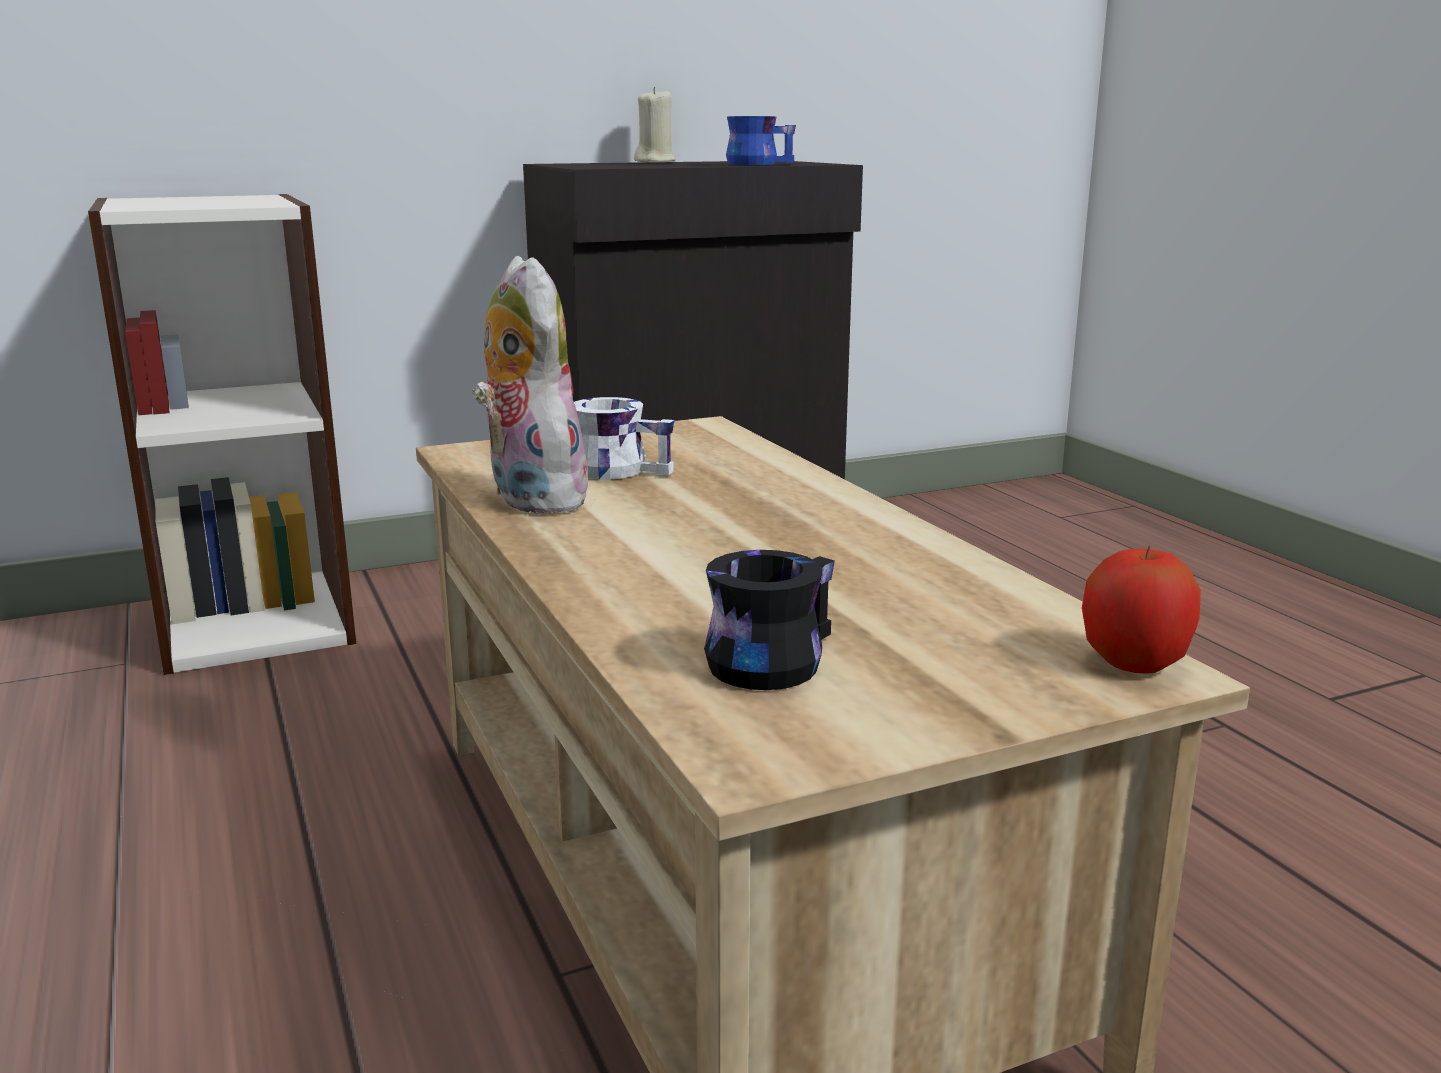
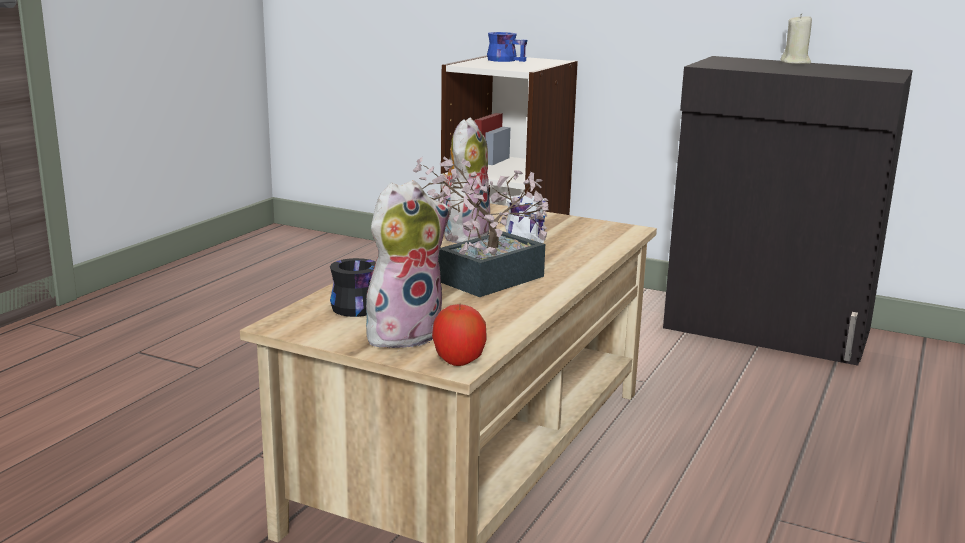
camera: 50 degrees right, 0 degrees up
blue mug [726,116,796,165] -> blue mug moved to [487,32,528,62]
none -> plush toy [366,180,451,348]
none -> potted plant [412,156,549,297]

